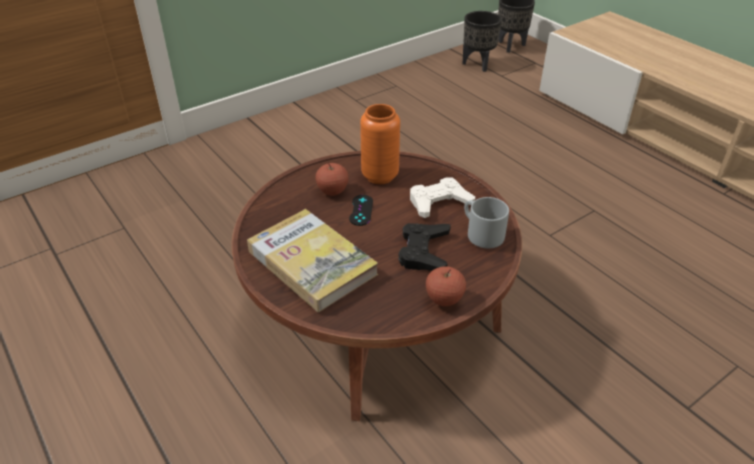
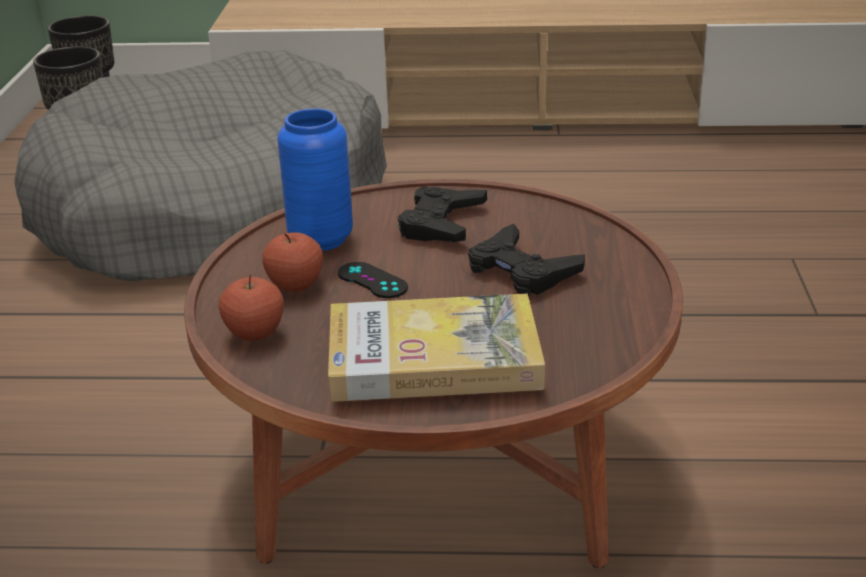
camera: 50 degrees left, 10 degrees down
orange vase [360,104,400,184] -> blue vase [277,108,353,251]
white game controller [410,177,475,218] -> black game controller [398,186,487,242]
apple [426,266,466,306] -> apple moved to [219,275,284,341]
grey mug [464,197,509,248] -> none
none -> grey dog bed [14,50,387,281]

